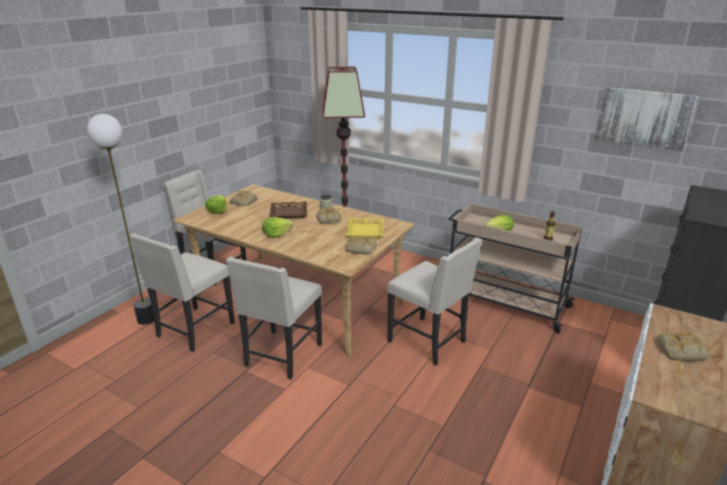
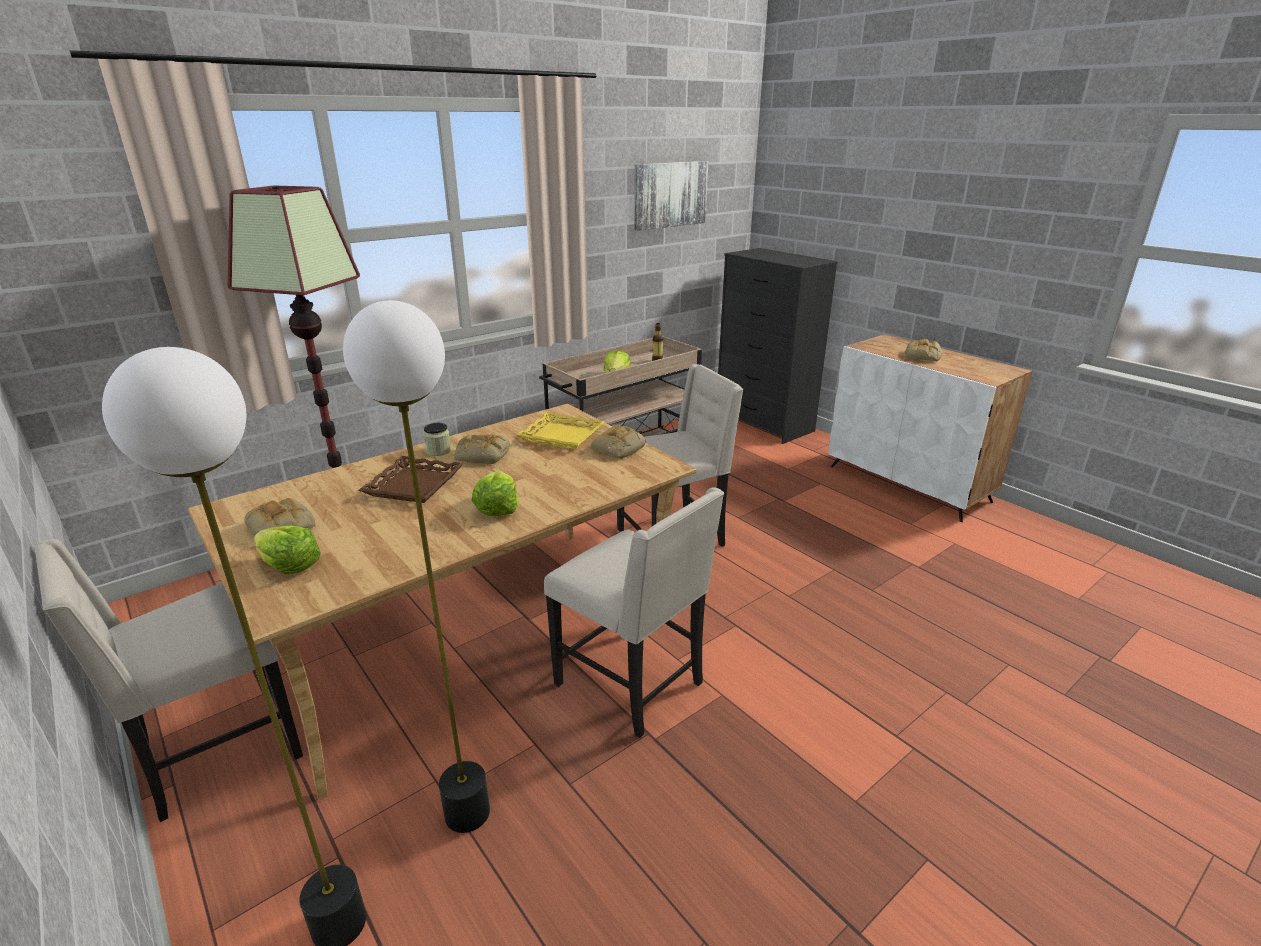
camera: 70 degrees left, 0 degrees up
beige chair [129,233,235,352] -> floor lamp [343,300,490,833]

